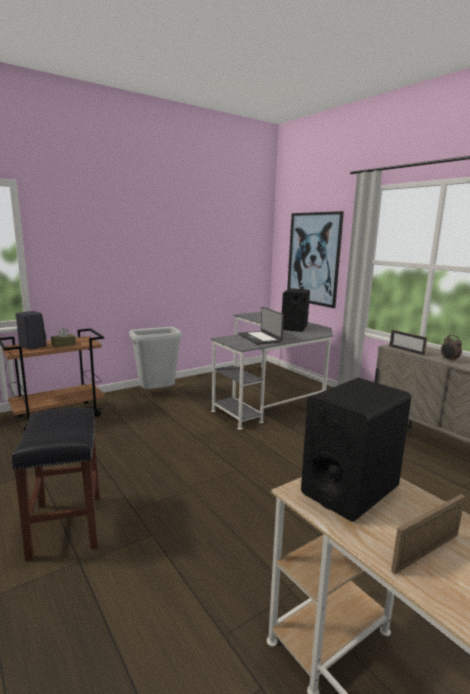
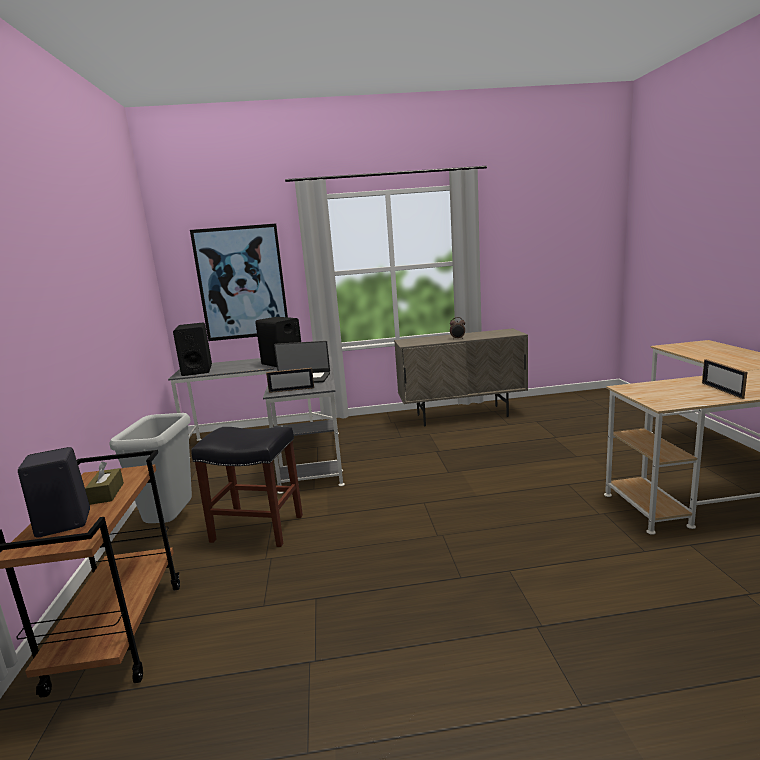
camera: 60 degrees left, 0 degrees up
black stool [12,408,100,561] -> black stool moved to [191,427,303,547]
black speaker [301,378,411,522] -> black speaker moved to [173,323,212,376]
picture frame [389,329,427,356] -> picture frame moved to [266,368,314,393]

